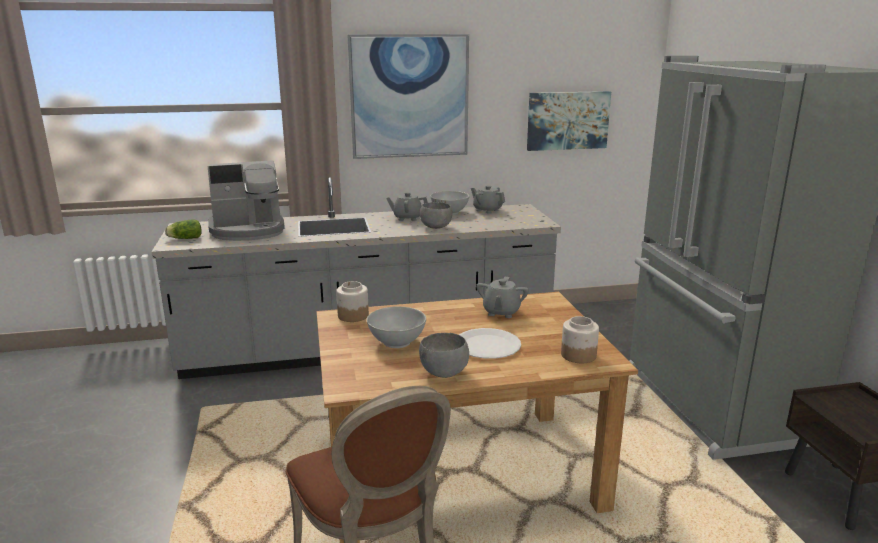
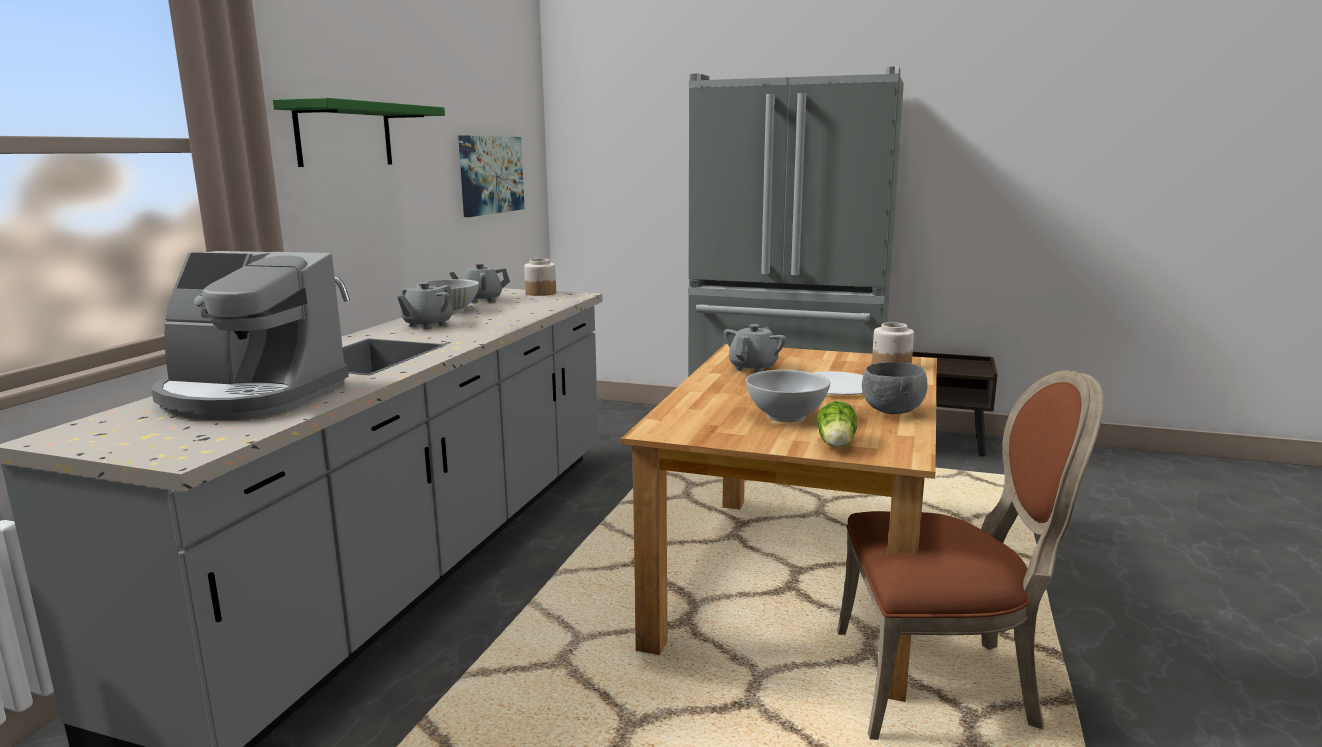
camera: 60 degrees left, 5 degrees down
lettuce [165,220,201,239] -> lettuce moved to [817,401,857,448]
coffee machine [208,160,285,241] -> coffee machine turned 90 degrees clockwise [151,251,349,420]
jar [336,281,369,322] -> jar moved to [524,259,556,296]
picture [347,34,469,159] -> green shelf [273,98,445,167]
grey bowl [420,202,452,229] -> none
grey teapot [476,276,529,318] -> grey teapot turned 105 degrees counterclockwise [724,324,786,373]

